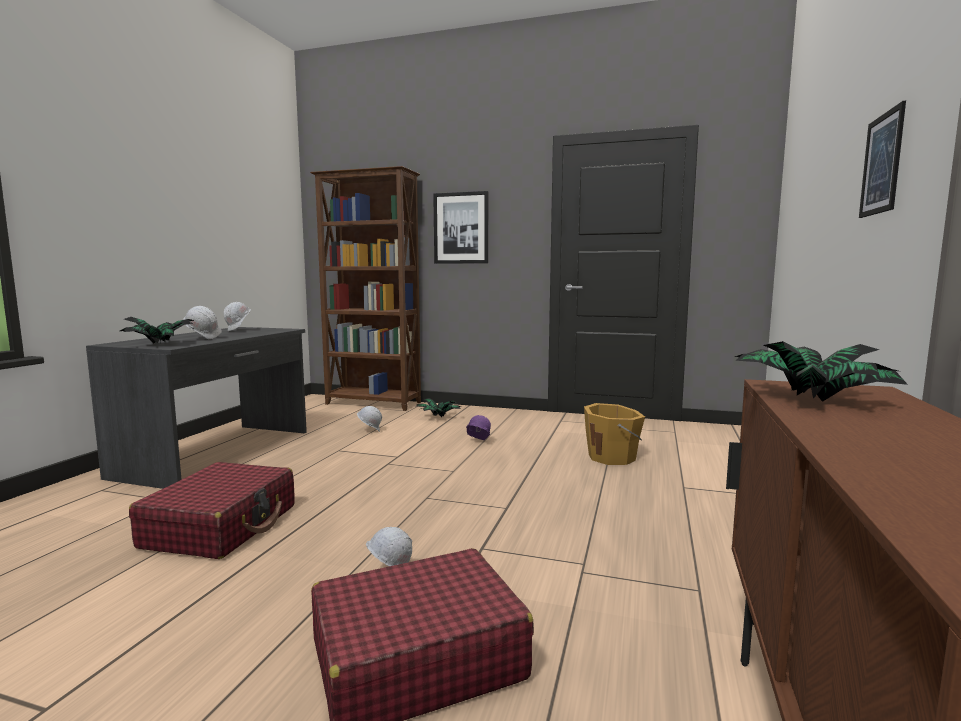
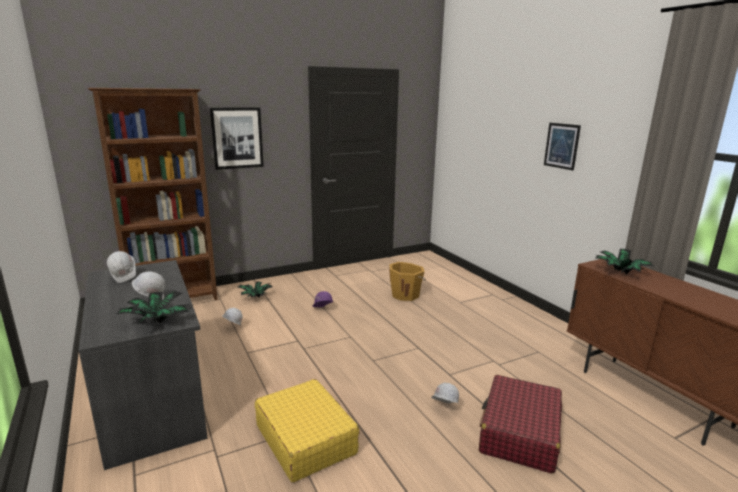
camera: 45 degrees left, 10 degrees up
red suitcase [129,462,295,559] -> yellow suitcase [255,379,360,482]

